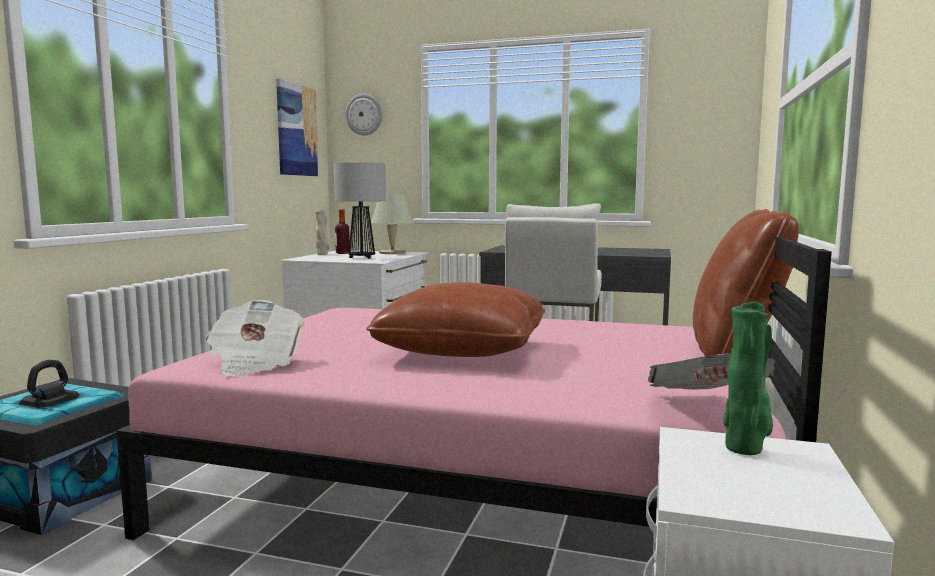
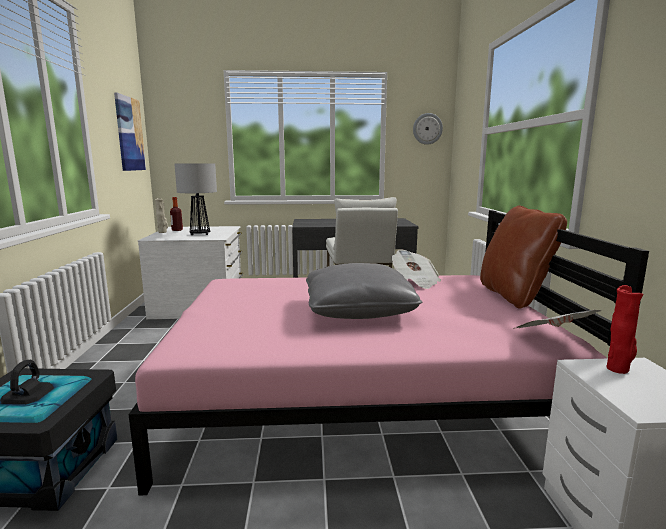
camera: 20 degrees left, 5 degrees up
newspaper [206,300,305,377] -> newspaper moved to [391,250,441,289]
wall clock [345,93,383,135] -> wall clock moved to [413,113,443,145]
brown pillow [366,282,545,357] -> grey pillow [306,263,422,319]
beige table lamp [371,195,413,254] -> none
green vase [723,302,773,455] -> red vase [607,285,644,374]

